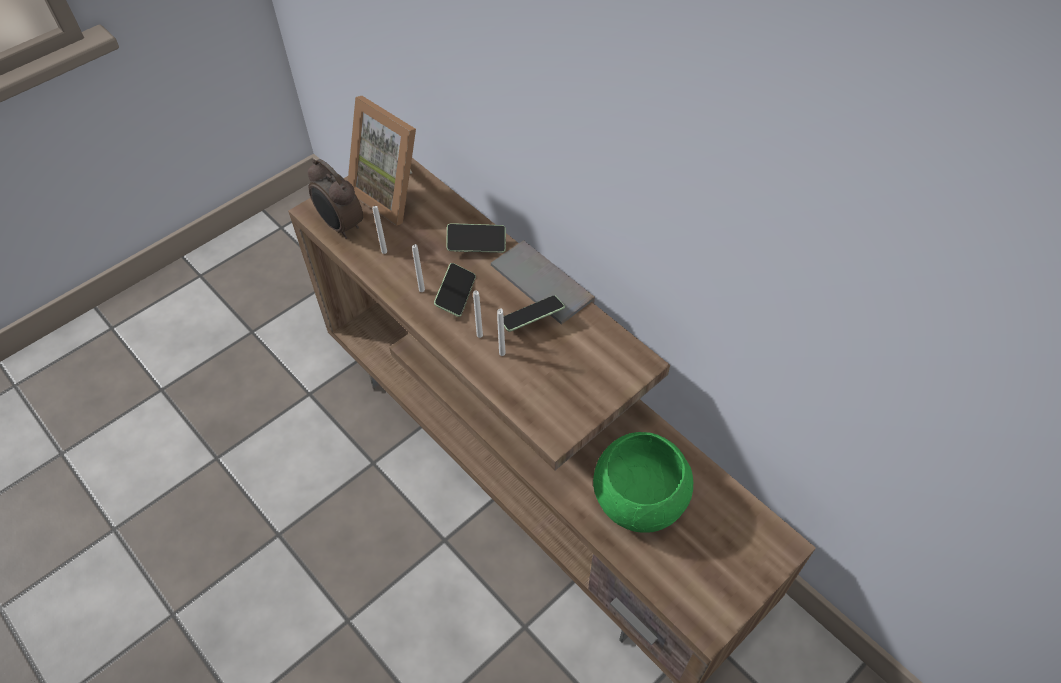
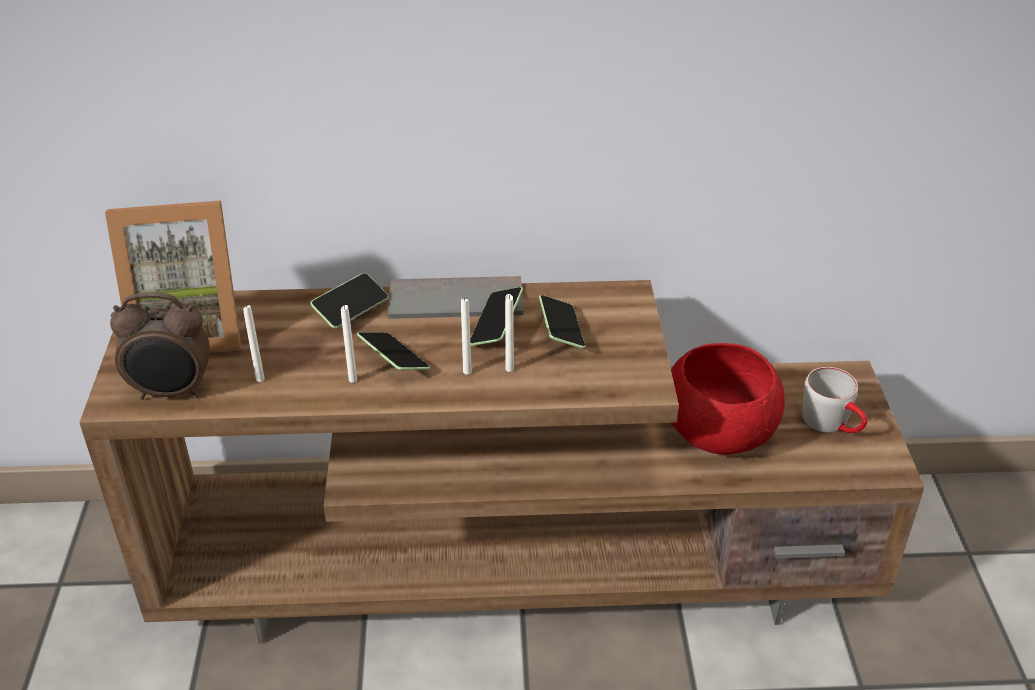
camera: 50 degrees left, 15 degrees down
green bowl [593,432,693,533] -> red bowl [671,343,785,454]
none -> phone [539,295,586,349]
none -> grey mug [802,367,867,433]

